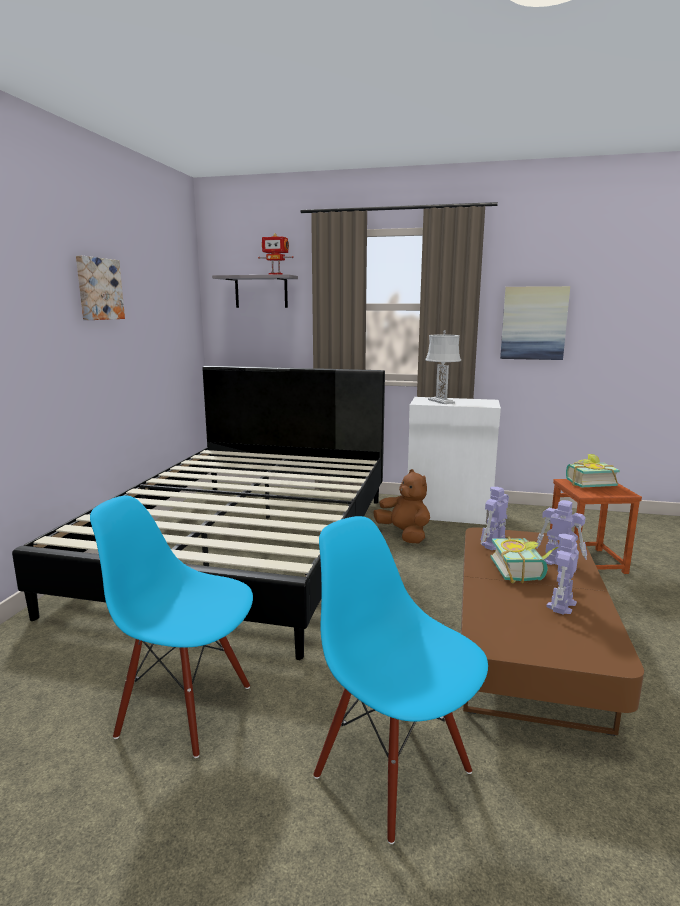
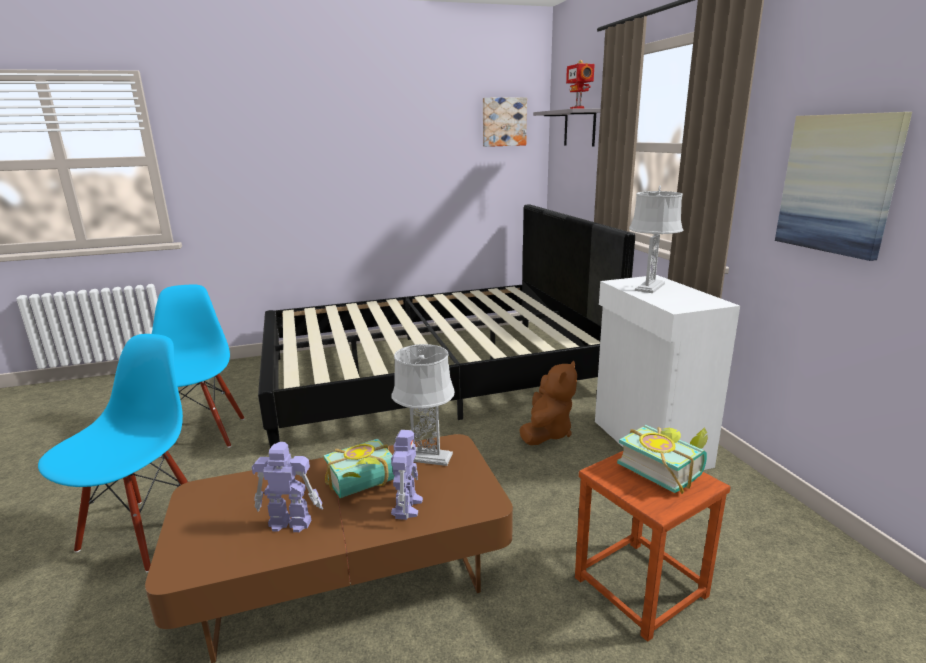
camera: 60 degrees right, 5 degrees up
picture [76,256,125,320] -> picture moved to [483,97,527,147]
toy robot [481,487,509,550] -> grey table lamp [392,344,455,466]

